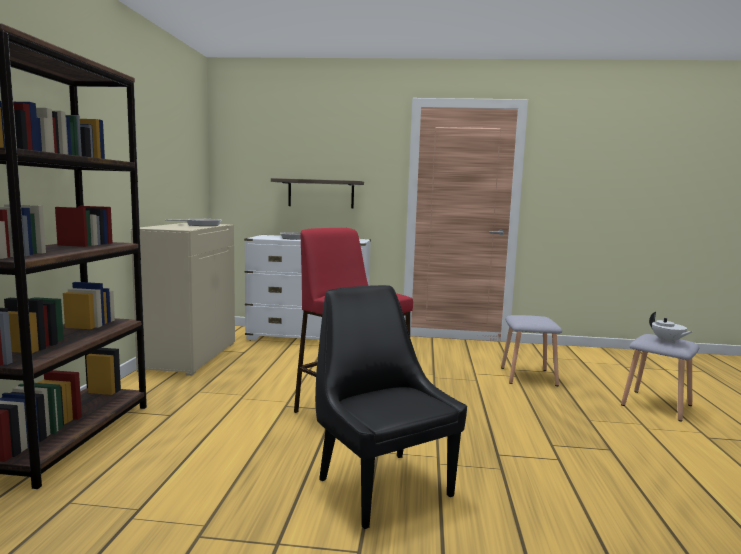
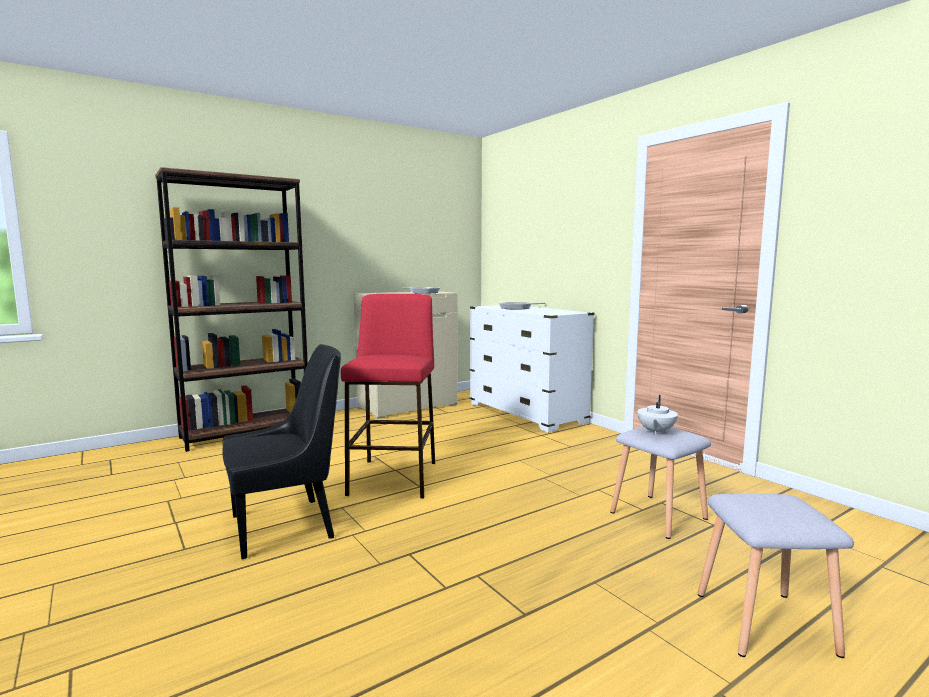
camera: 50 degrees right, 0 degrees up
shelf [271,178,364,208] -> none
black chair [315,285,467,529] -> black chair turned 45 degrees clockwise [222,344,341,559]
white teapot [649,312,693,344] -> white teapot moved to [637,395,678,435]

